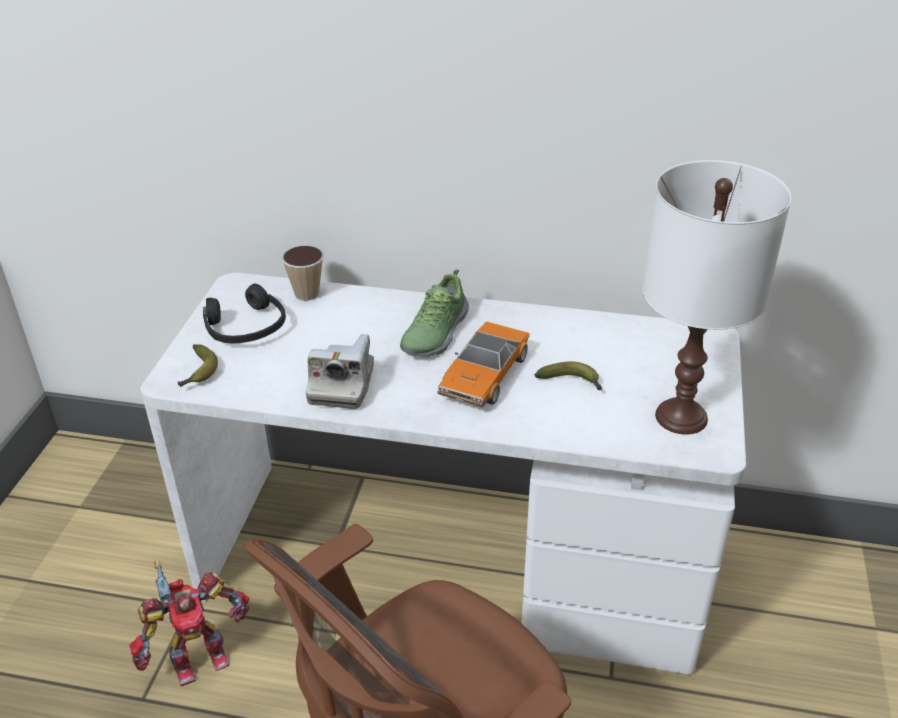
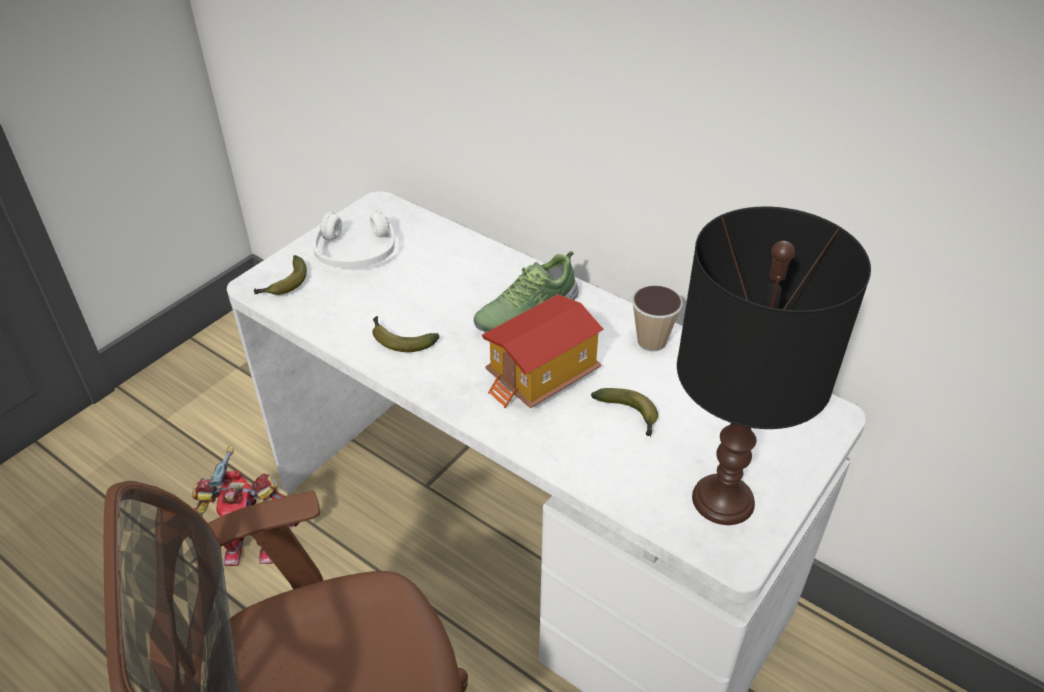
camera: 25 degrees right, 5 degrees up
black headphones [203,283,286,343] -> white headphones [313,209,395,268]
cup [282,246,324,301] -> cup moved to [632,285,683,351]
camera [306,334,374,409] -> banana [372,316,439,352]
toy car [437,321,530,407] -> toy house [482,294,604,408]
white table lamp [642,160,791,435] -> black table lamp [677,206,871,525]

